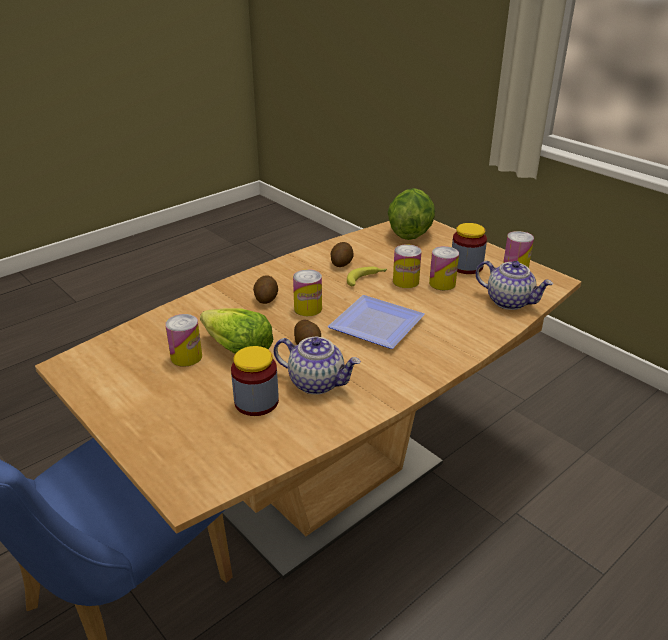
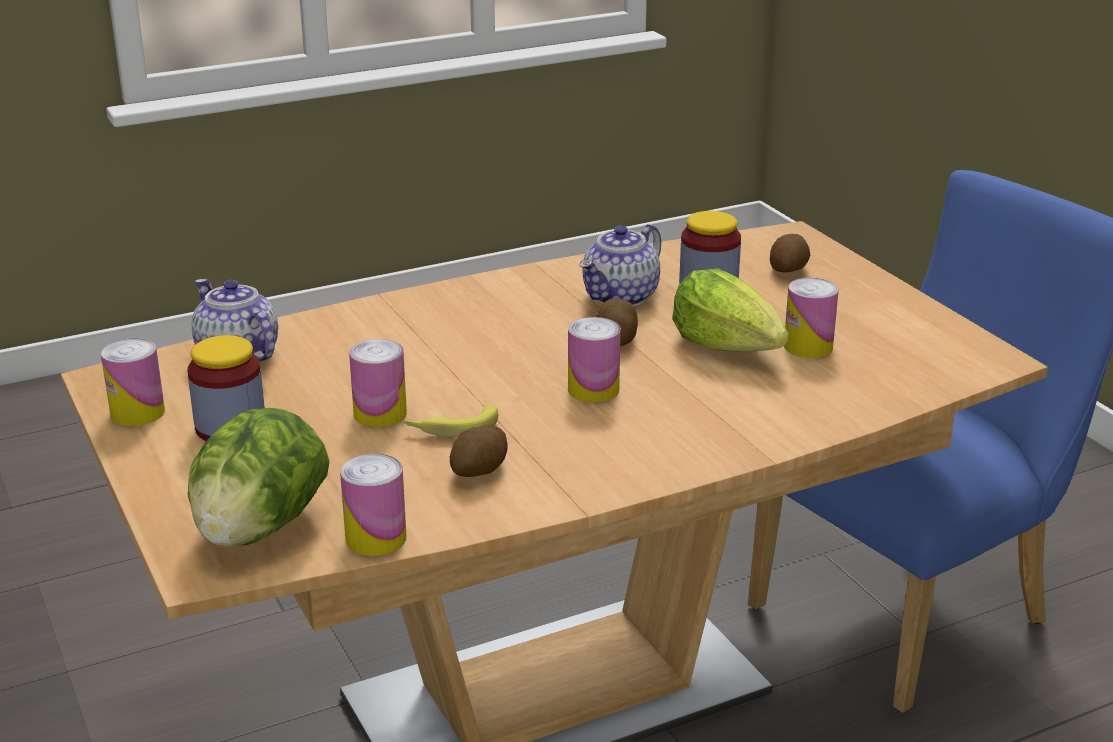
camera: 165 degrees left, 5 degrees down
potato [253,275,278,304] -> potato moved to [770,234,810,272]
teapot [274,337,361,395] -> teapot turned 90 degrees counterclockwise [579,224,661,307]
plate [328,295,425,349] -> none
can [429,246,459,290] -> can moved to [340,454,406,556]

